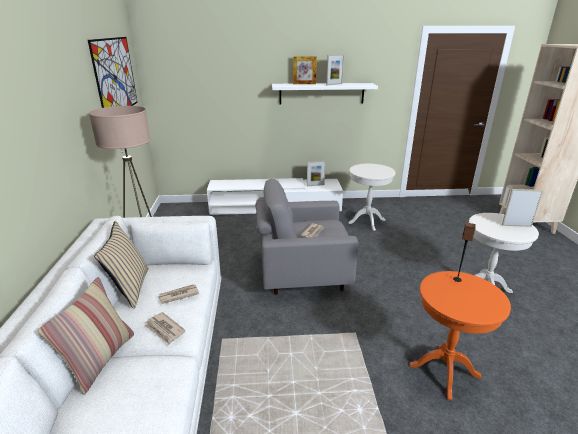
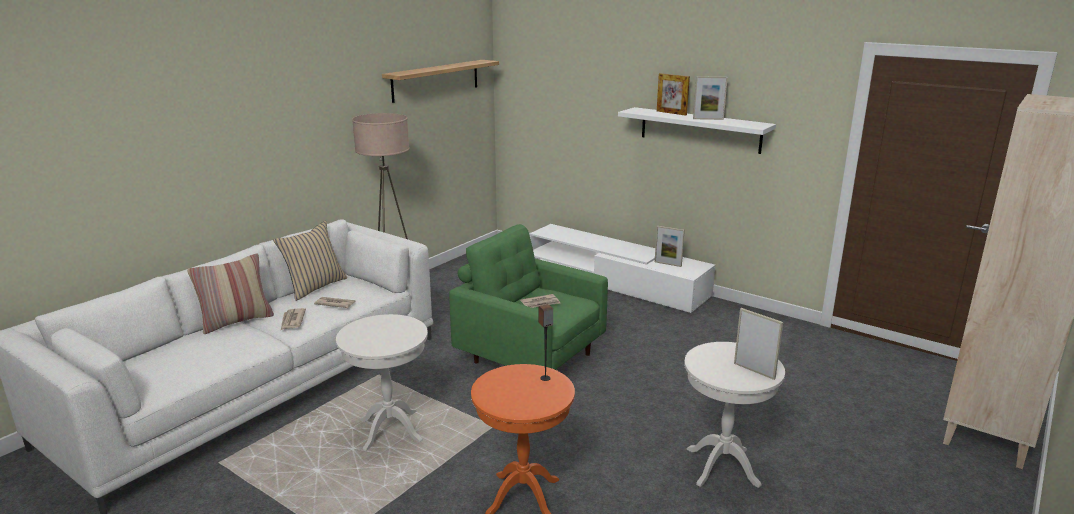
camera: 40 degrees right, 5 degrees down
picture [88,37,138,108] -> shelf [382,60,499,103]
grey armchair [255,179,358,295] -> green armchair [449,224,608,370]
white side table [348,164,395,231] -> white side table moved to [336,314,428,451]

